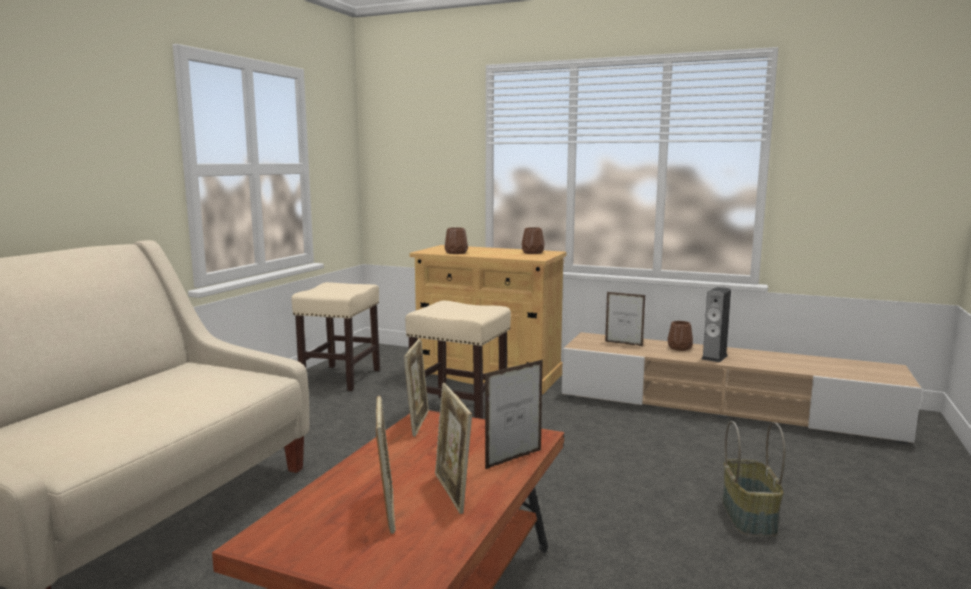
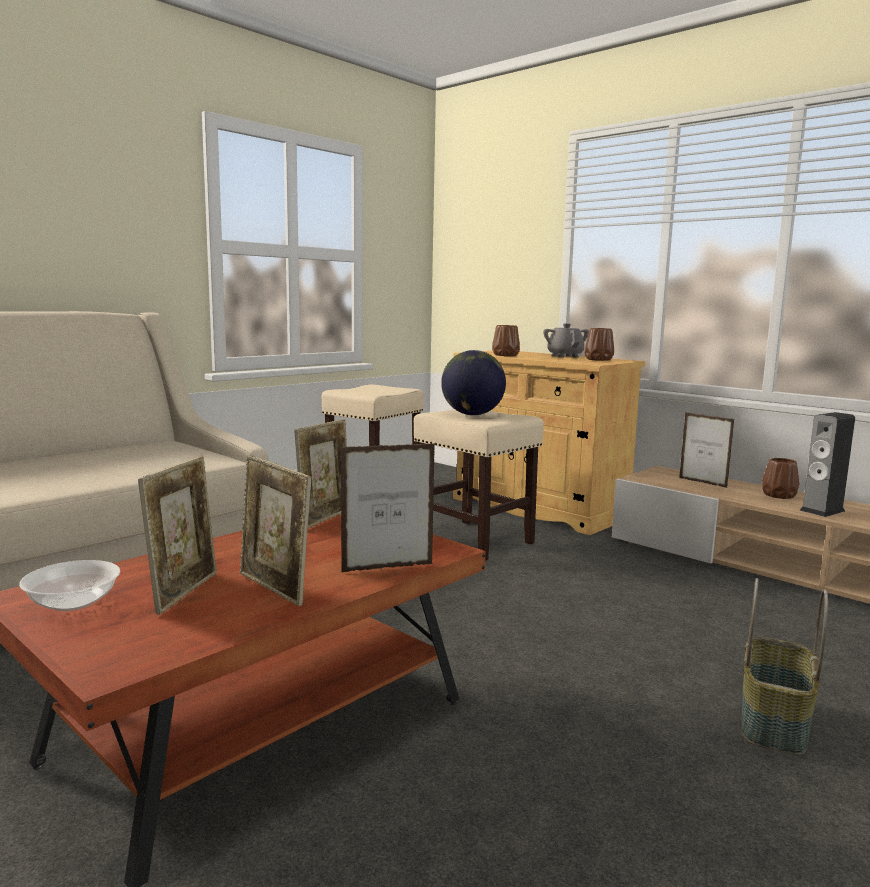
camera: 20 degrees right, 0 degrees up
picture frame [434,383,472,514] -> picture frame turned 45 degrees counterclockwise [240,455,311,606]
none -> bowl [19,560,120,611]
none -> globe [441,350,506,415]
none -> grey teapot [543,323,589,358]

